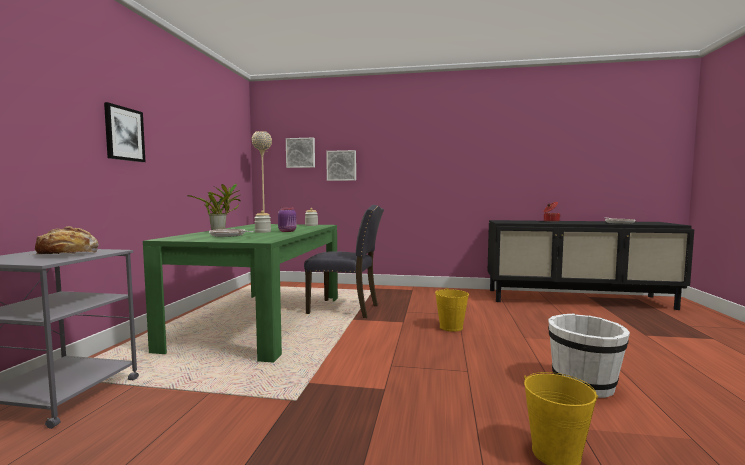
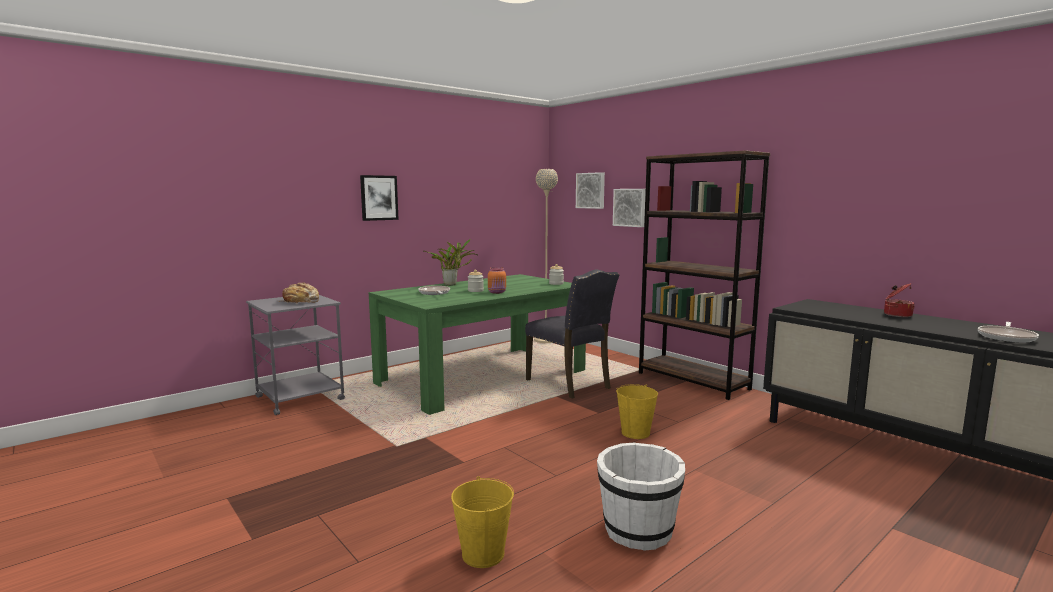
camera: 40 degrees right, 5 degrees up
purple jar [278,207,296,232] -> orange jar [488,267,506,294]
none -> brown bookcase [639,150,770,400]

